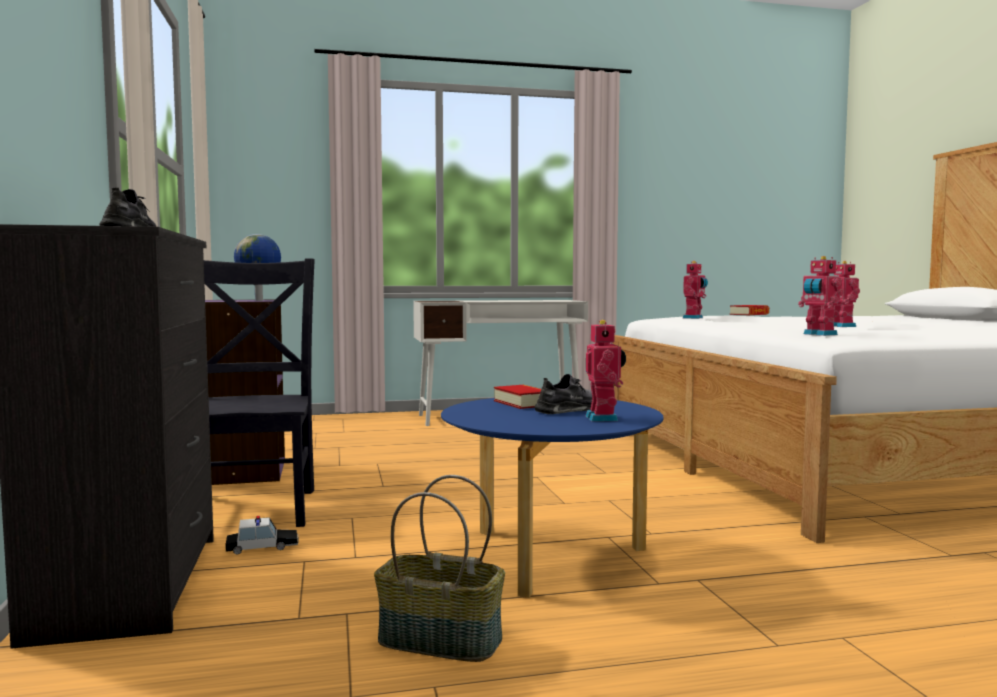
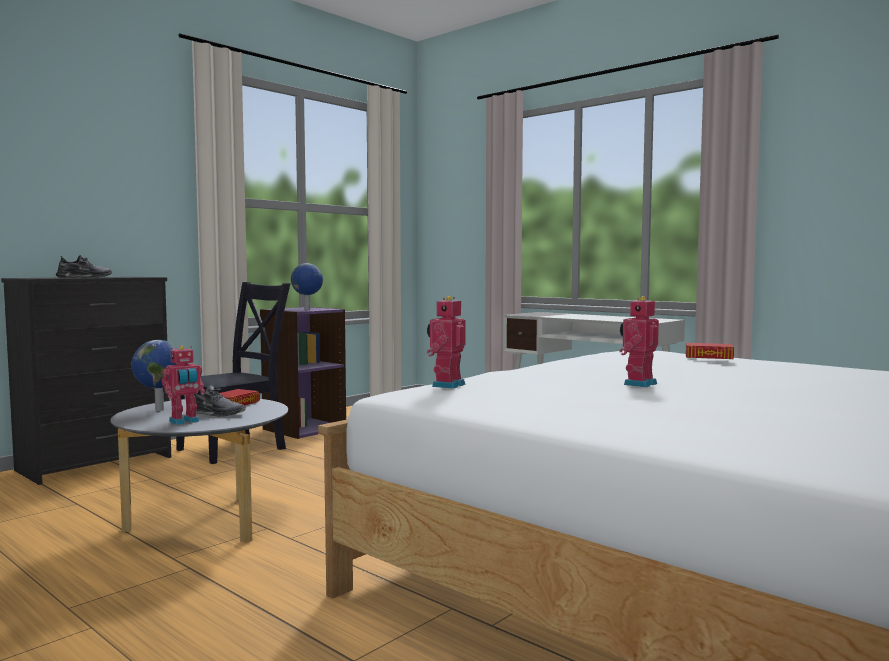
camera: 55 degrees right, 0 degrees up
toy car [225,516,299,555] -> none
basket [374,475,505,662] -> none
blue coffee table [441,398,664,598] -> grey coffee table [111,399,288,543]
toy robot [683,261,708,319] -> none
none -> globe [131,340,178,411]

